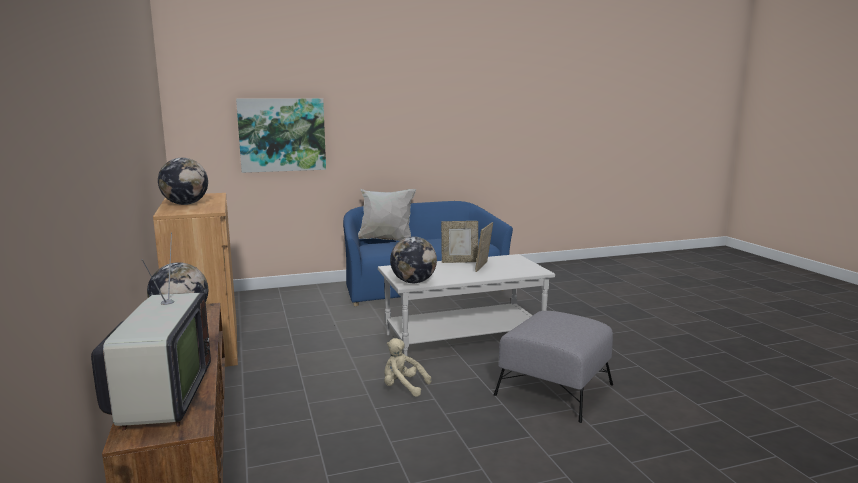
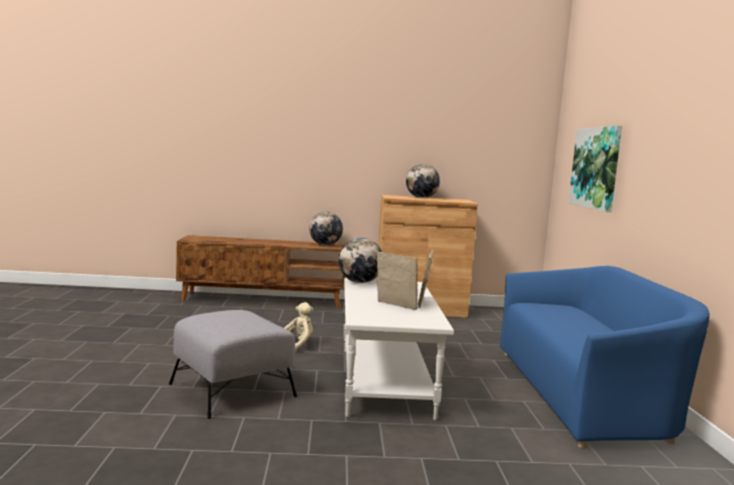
camera: 105 degrees right, 5 degrees down
television [91,233,211,430] -> none
white pillow [358,189,416,241] -> none

